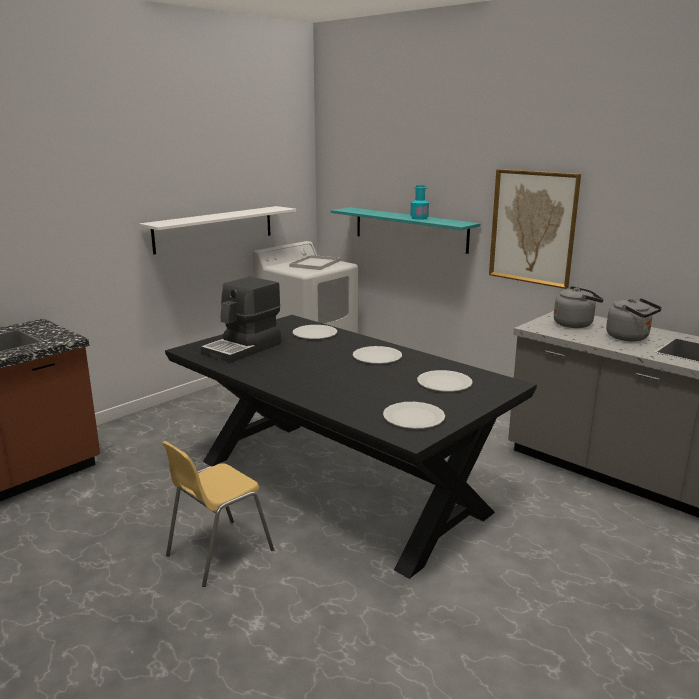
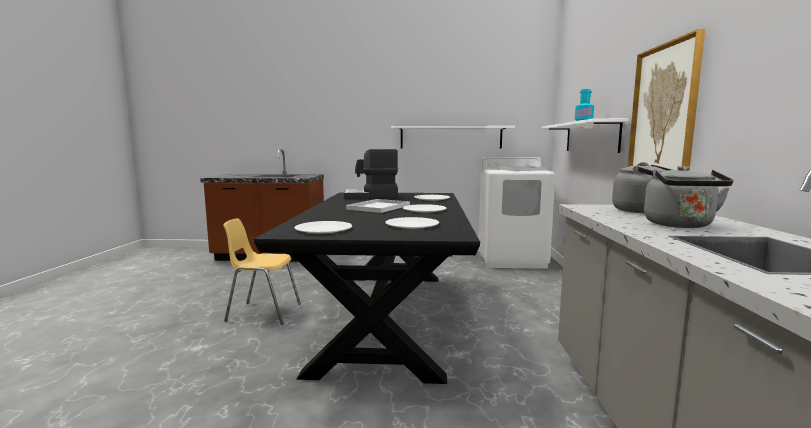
camera: 50 degrees right, 10 degrees down
turquoise shelf [331,207,481,254] -> white shelf [541,118,629,153]
none -> white tray [346,199,410,213]

